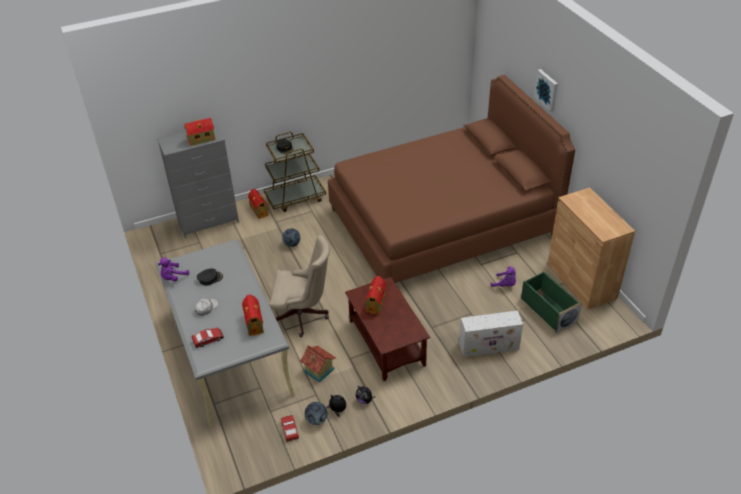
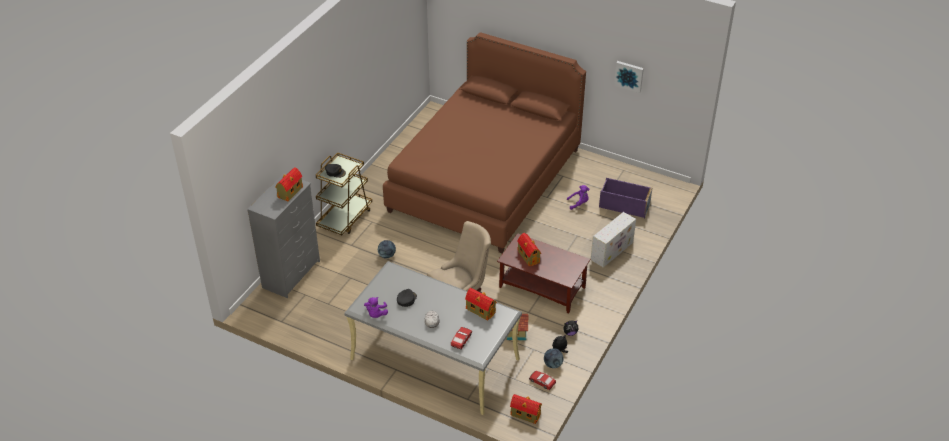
camera: 40 degrees left, 0 degrees up
toy house [248,189,269,219] -> toy house moved to [510,394,542,424]
green storage box [521,271,582,333] -> purple storage box [599,178,653,219]
picture [534,69,558,112] -> picture moved to [614,61,644,93]
brown cabinet [547,187,635,310] -> none

